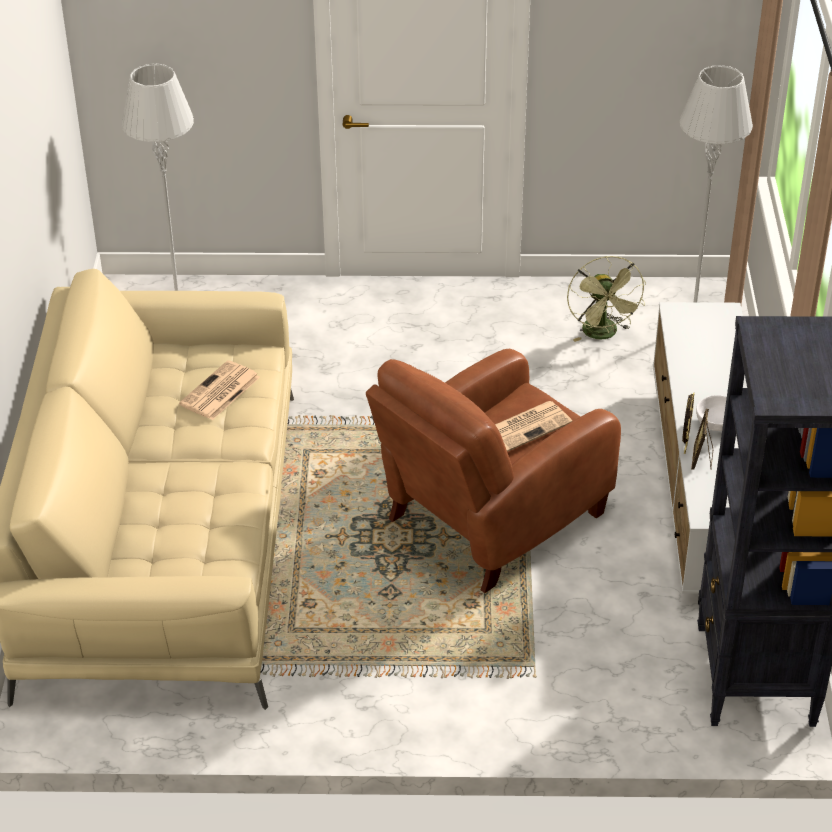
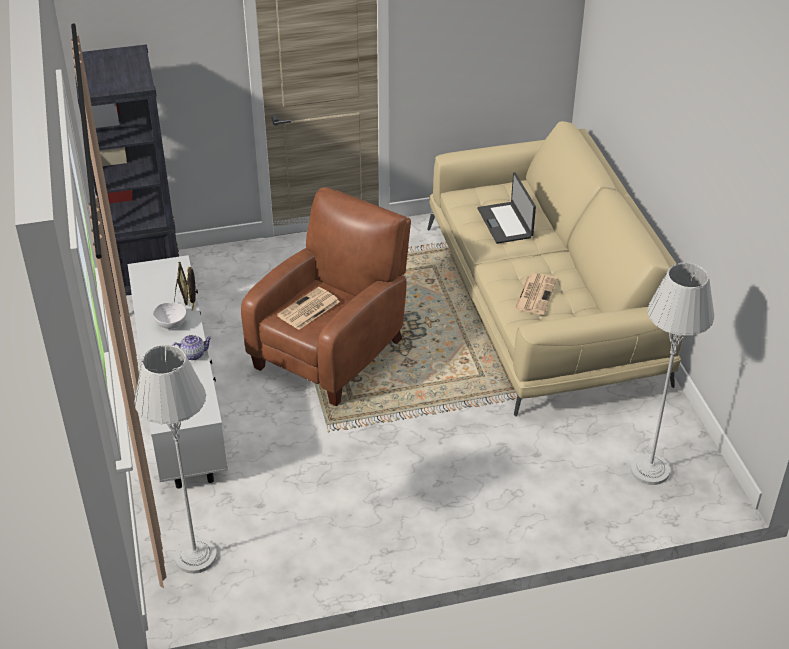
camera: 165 degrees right, 0 degrees up
green fan [567,256,646,342] -> none
none -> teapot [172,335,212,360]
none -> laptop [478,172,536,244]

